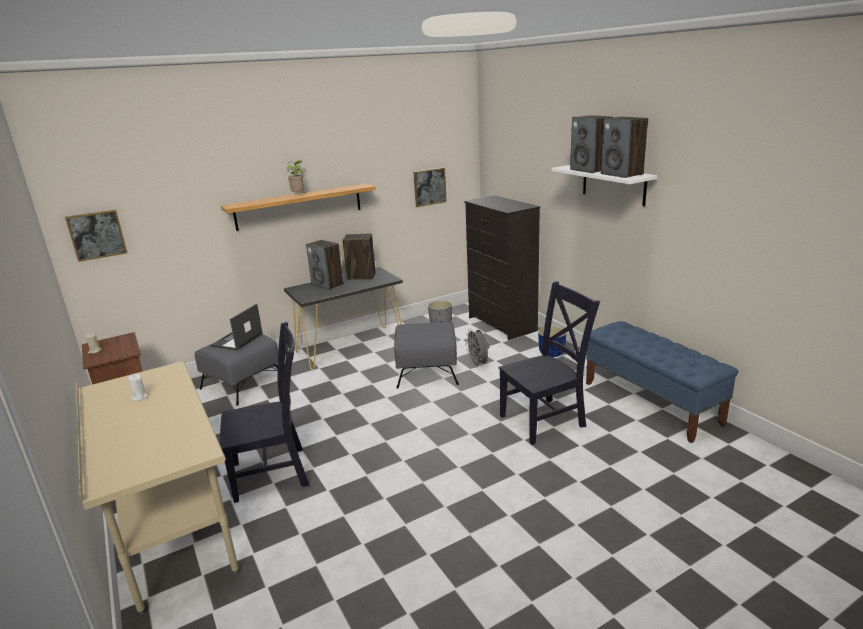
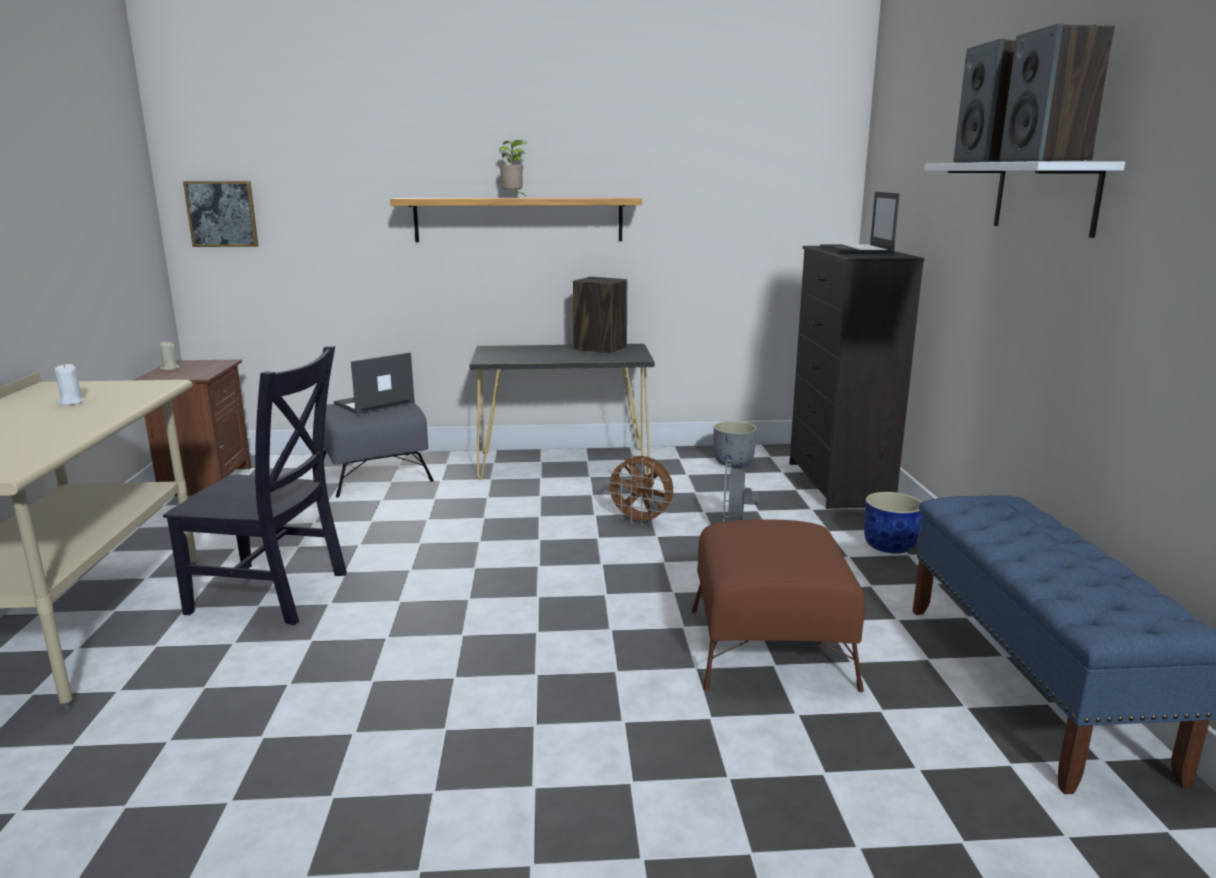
camera: 25 degrees right, 5 degrees down
speaker [306,240,344,290] -> none
grey ottoman [394,322,459,389] -> brown fan [605,455,673,526]
picture [414,167,447,207] -> none
black chair [499,281,600,445] -> brown ottoman [692,519,865,692]
none -> laptop [820,192,900,254]

